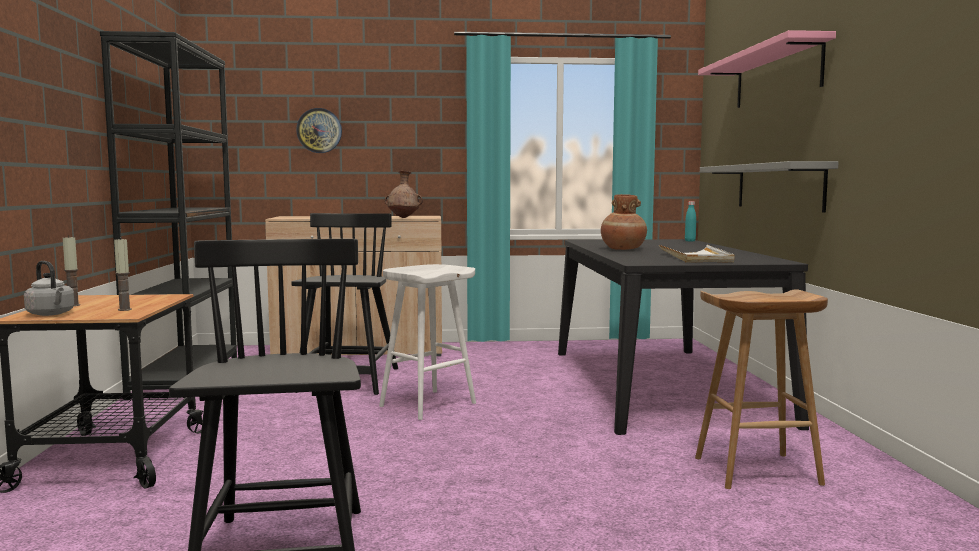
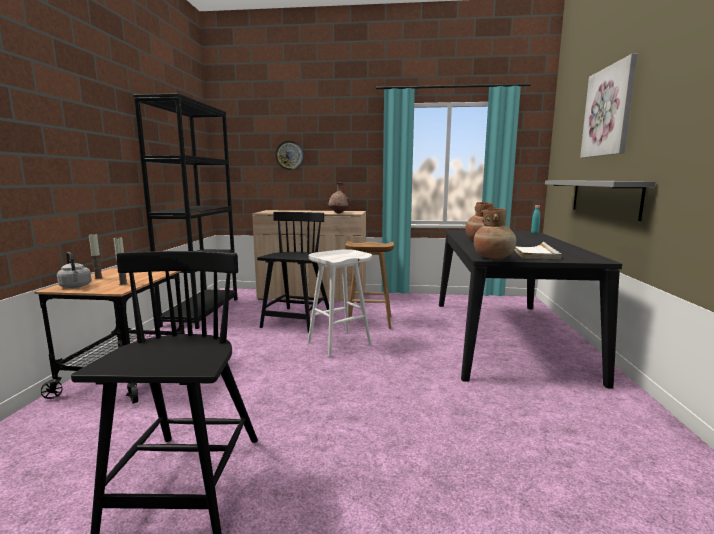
camera: 10 degrees right, 5 degrees up
brown stool [695,289,828,489] -> brown stool moved to [345,241,394,329]
pink shelf [698,30,836,108] -> picture [580,54,638,158]
none -> brown vase [474,208,517,259]

